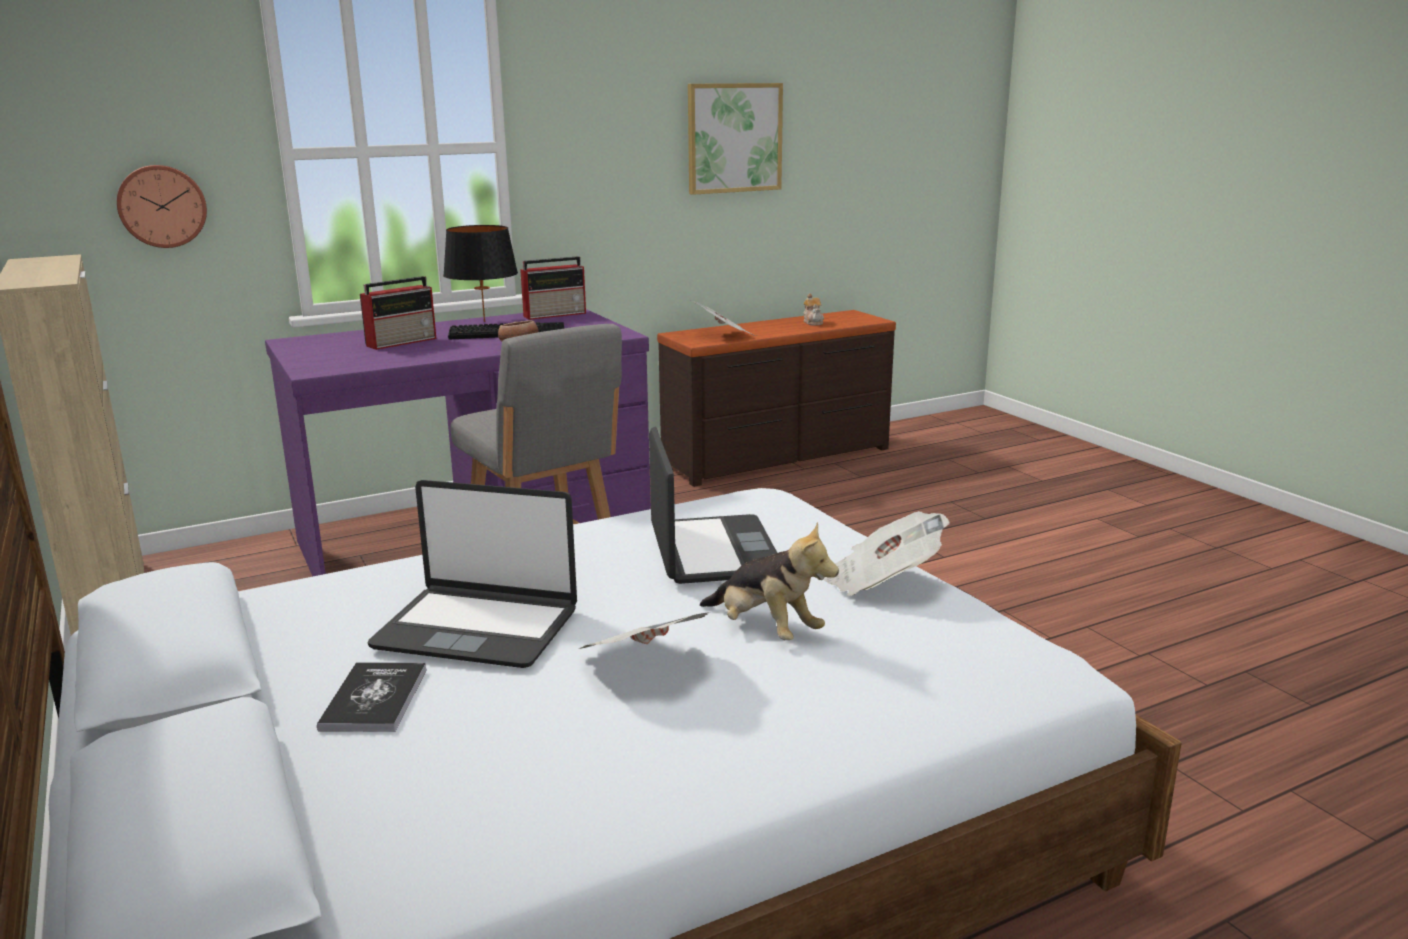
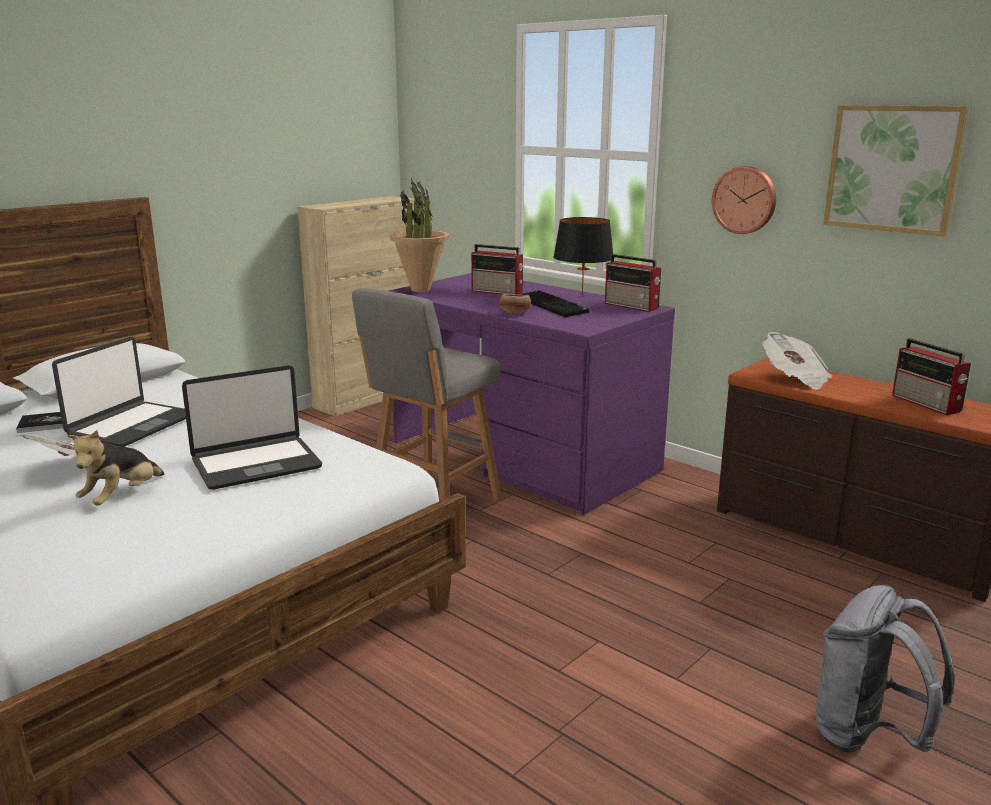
camera: 70 degrees right, 0 degrees up
wall clock [117,165,207,248] -> wall clock moved to [712,166,776,234]
laptop [368,480,577,668] -> laptop turned 150 degrees counterclockwise [52,337,186,447]
teapot [804,293,824,326] -> radio [892,338,971,415]
newspaper [824,511,950,596] -> none
none -> potted plant [389,178,449,292]
none -> grey backpack [815,585,955,753]

